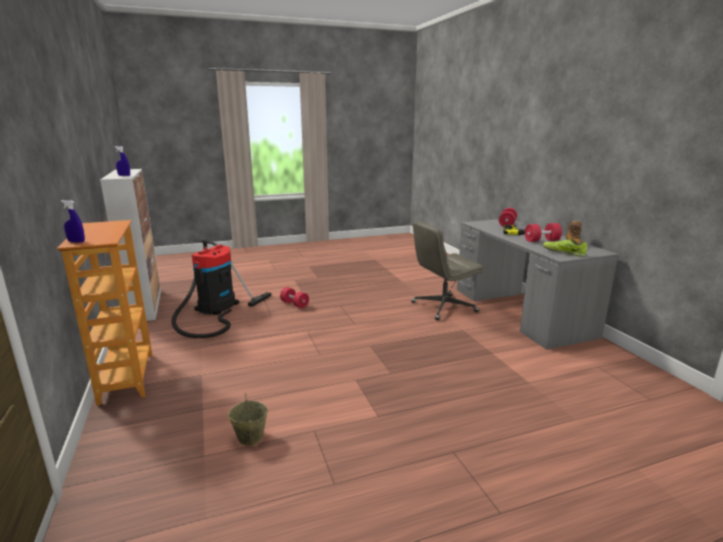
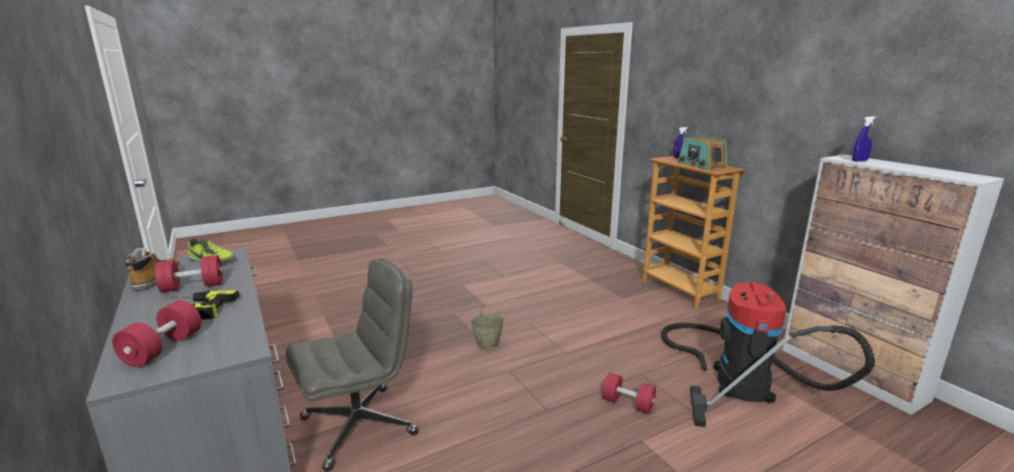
camera: 170 degrees right, 0 degrees up
beige bucket [228,392,268,445] -> beige bucket moved to [471,304,504,349]
none -> radio [678,136,727,170]

